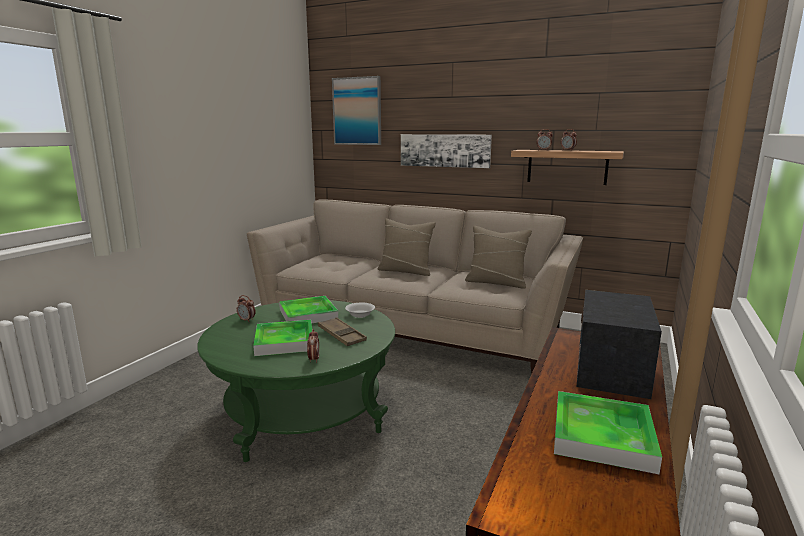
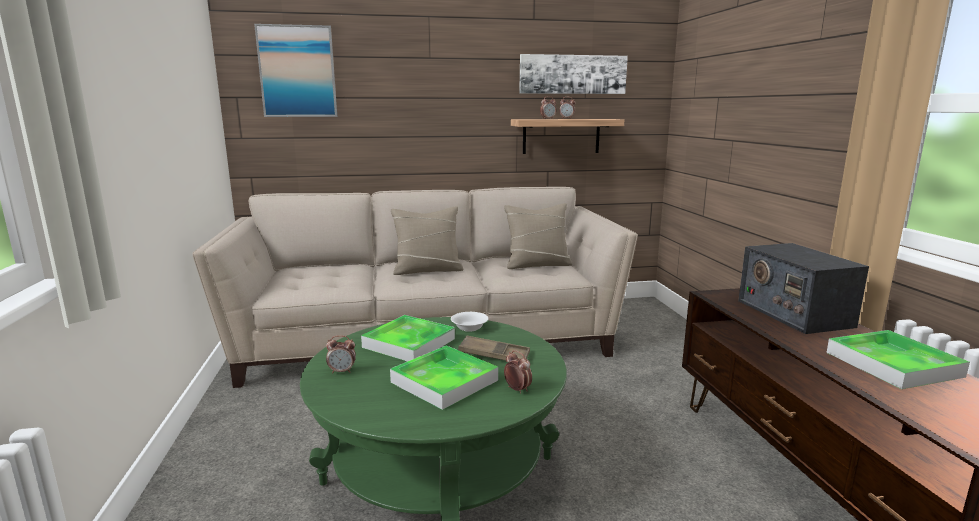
camera: 35 degrees left, 0 degrees up
picture [401,134,492,168] -> picture moved to [519,54,628,94]

